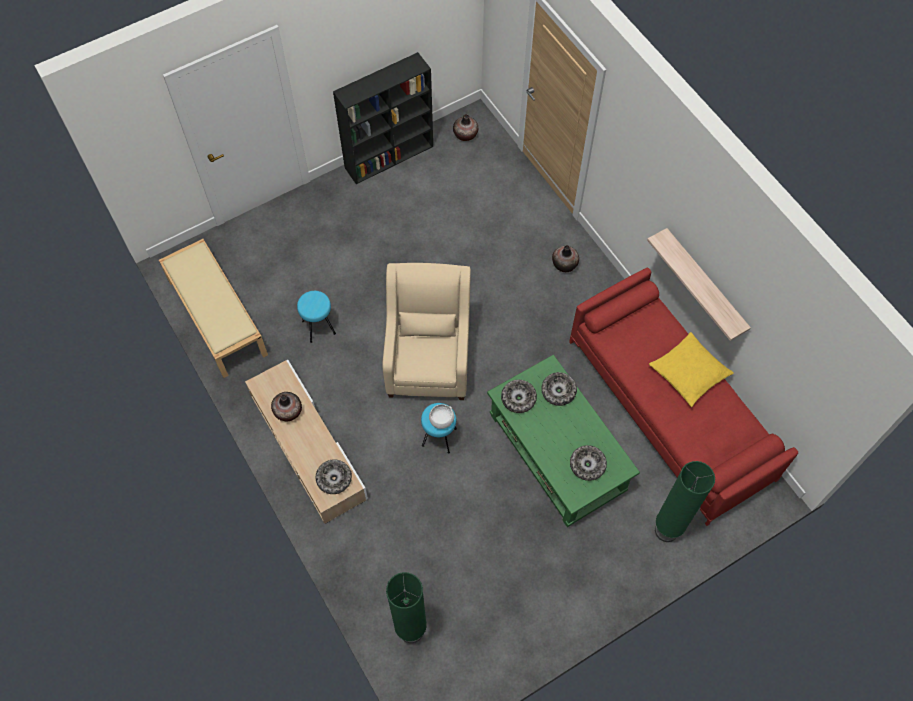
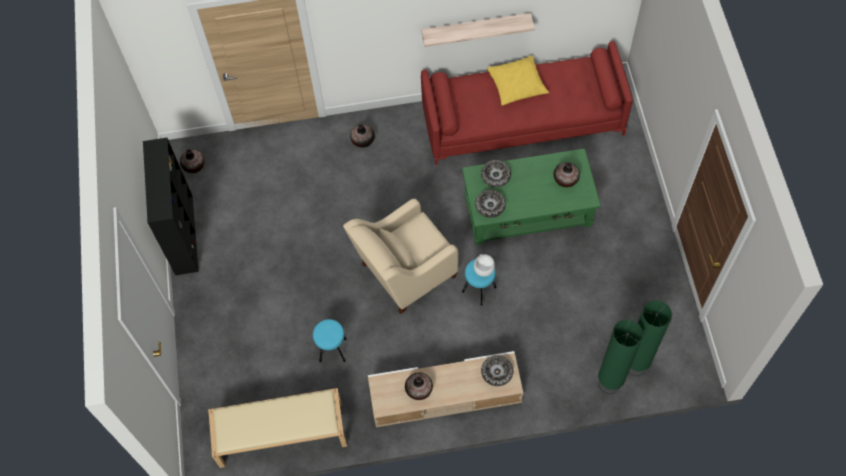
camera: 65 degrees left, 0 degrees up
beige armchair [382,263,471,400] -> beige armchair turned 60 degrees counterclockwise [343,199,458,314]
bowl [570,445,607,481] -> vase [553,162,580,187]
green floor lamp [655,461,715,542] -> green floor lamp moved to [598,320,643,394]

